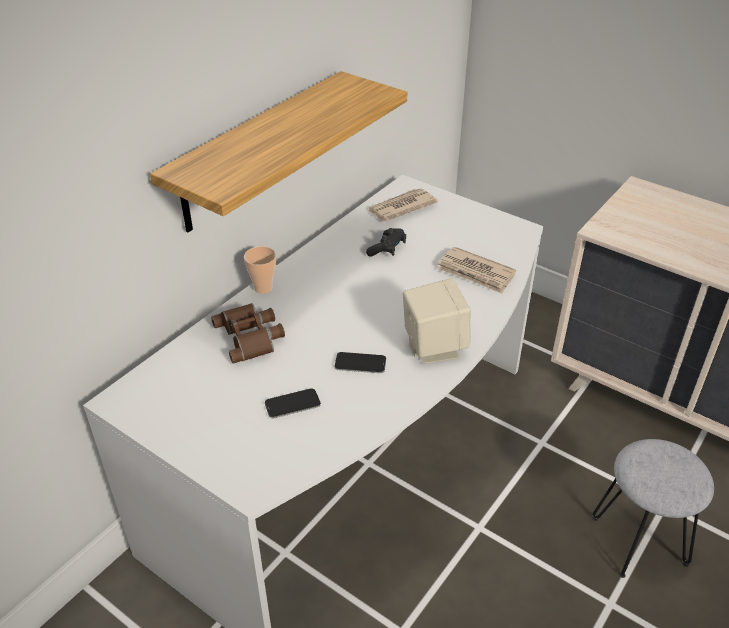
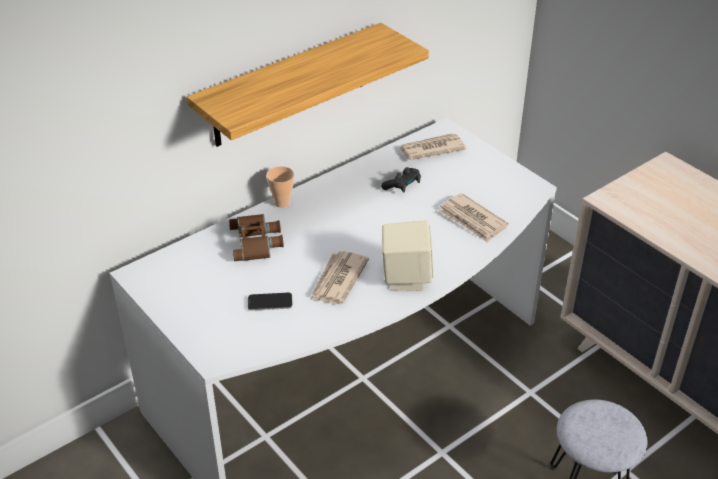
camera: 15 degrees right, 0 degrees up
phone [335,352,386,373] -> newspaper [310,251,369,304]

